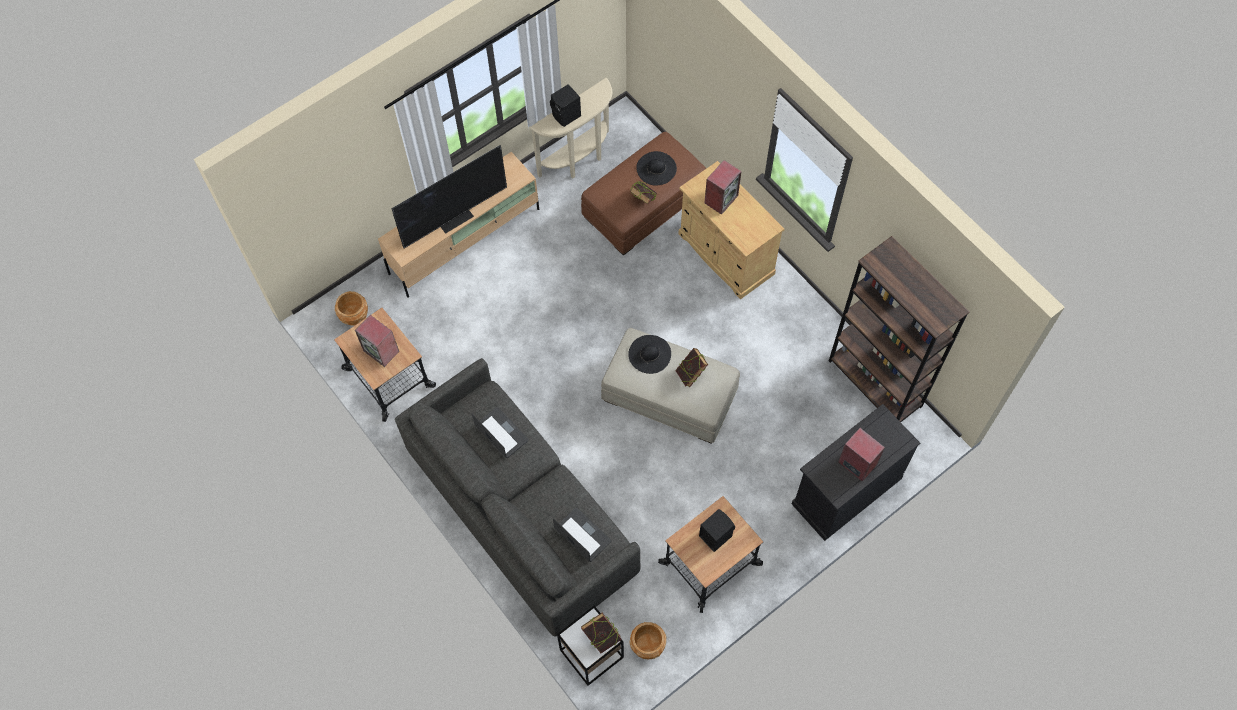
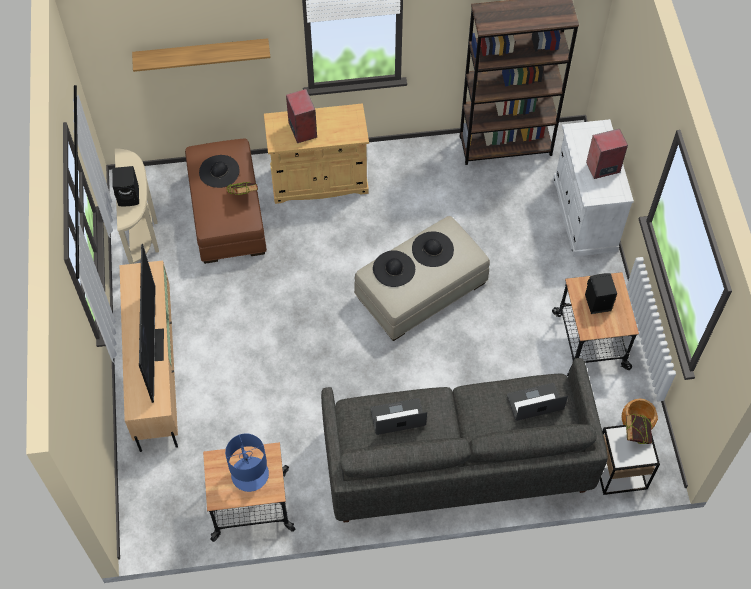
camera: 60 degrees left, 5 degrees down
brown planter [335,291,368,326] -> none
speaker [355,315,399,367] -> blue table lamp [225,434,269,492]
book [675,348,708,387] -> black hat [412,231,454,267]
black cabinet [792,404,920,541] -> white cabinet [553,119,634,257]
none -> shelf [132,38,270,72]

